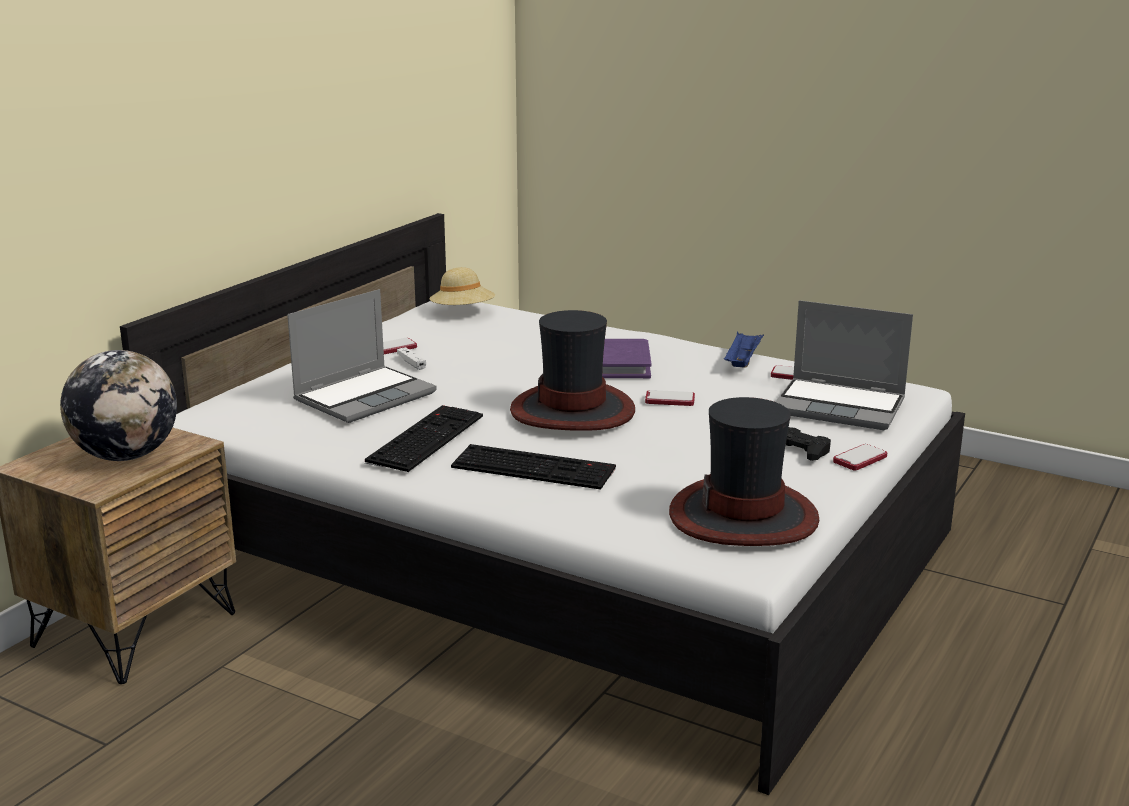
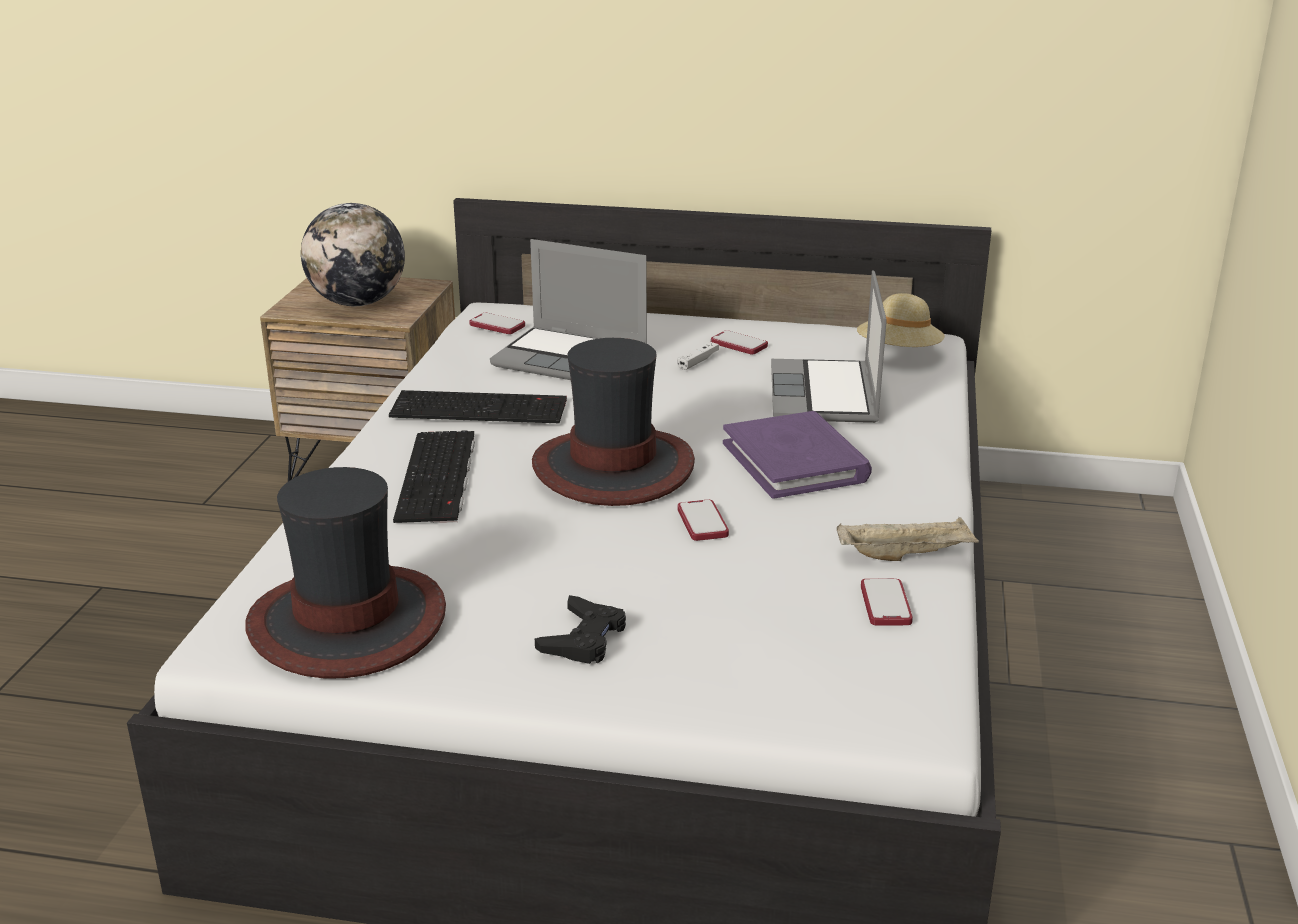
camera: 70 degrees right, 5 degrees up
blue tray [724,331,764,368] -> beige tray [837,517,979,561]
laptop [775,300,913,430] -> laptop moved to [771,270,887,423]
phone [833,444,887,471] -> phone moved to [469,313,525,334]

